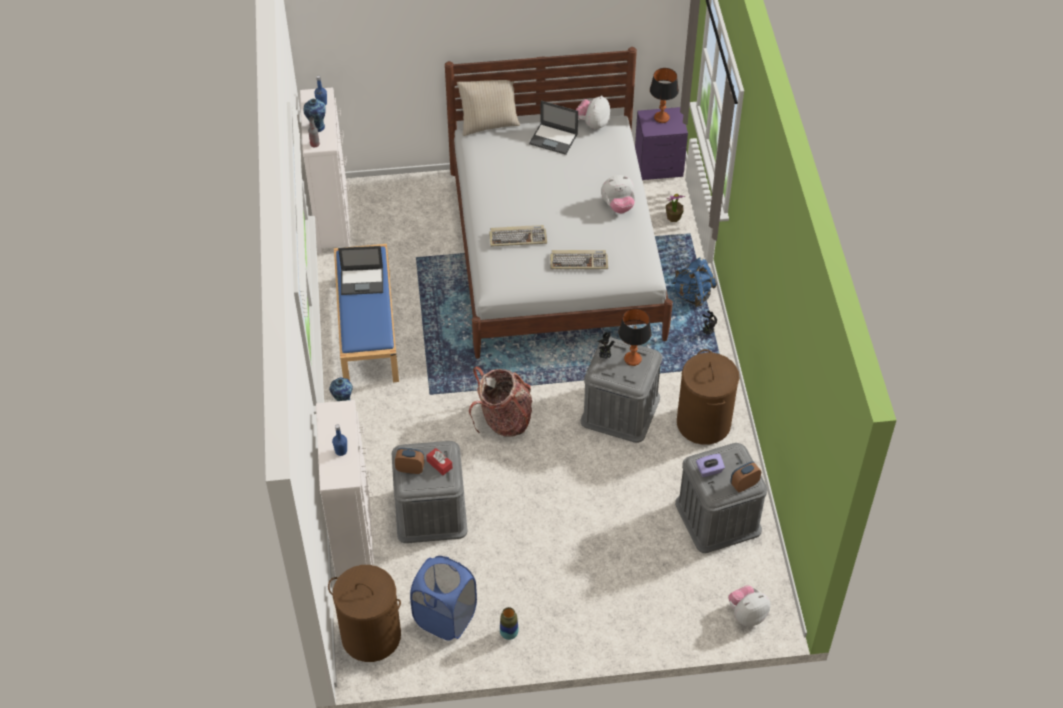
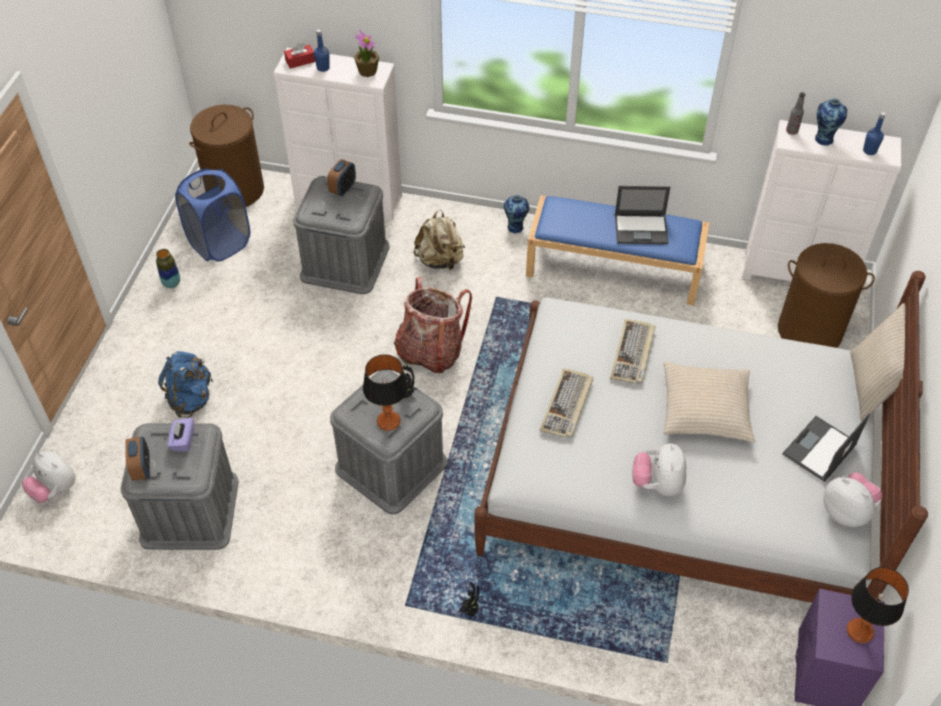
camera: 110 degrees right, 0 degrees up
laptop [338,246,383,295] -> laptop turned 105 degrees counterclockwise [615,186,670,245]
red tissue box [426,448,452,475] -> red tissue box moved to [284,43,315,69]
potted plant [666,194,685,222] -> potted plant moved to [354,30,379,77]
blue backpack [671,258,717,307] -> blue backpack moved to [158,351,213,418]
brown laundry basket [677,349,739,445] -> brown laundry basket moved to [778,243,875,348]
plush toy [728,585,770,626] -> plush toy turned 135 degrees clockwise [22,451,76,503]
none -> beige backpack [413,210,465,271]
none -> beige pillow [664,361,755,443]

